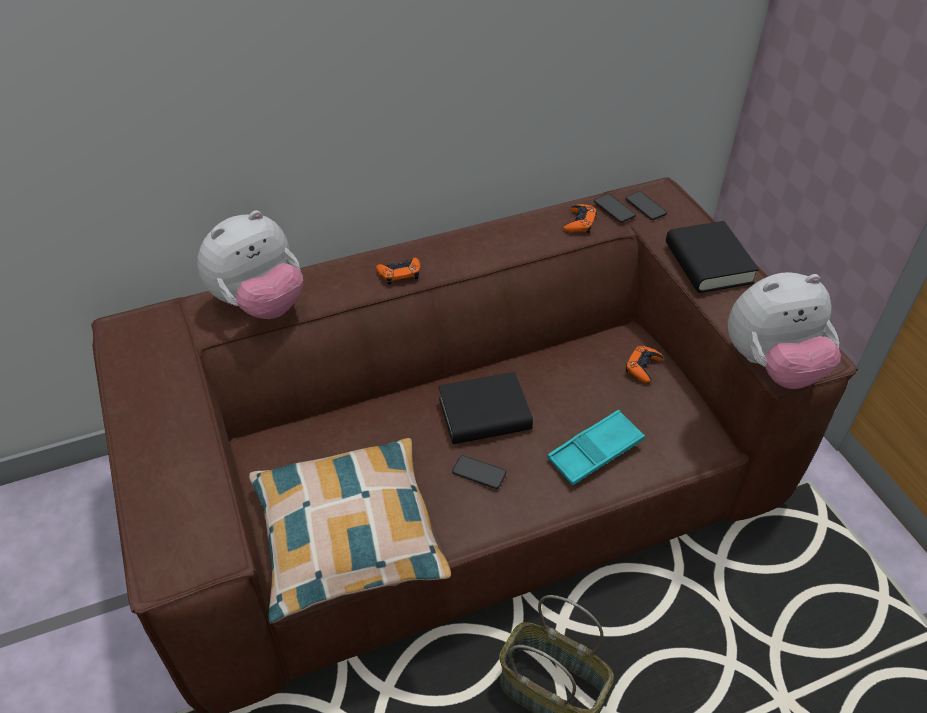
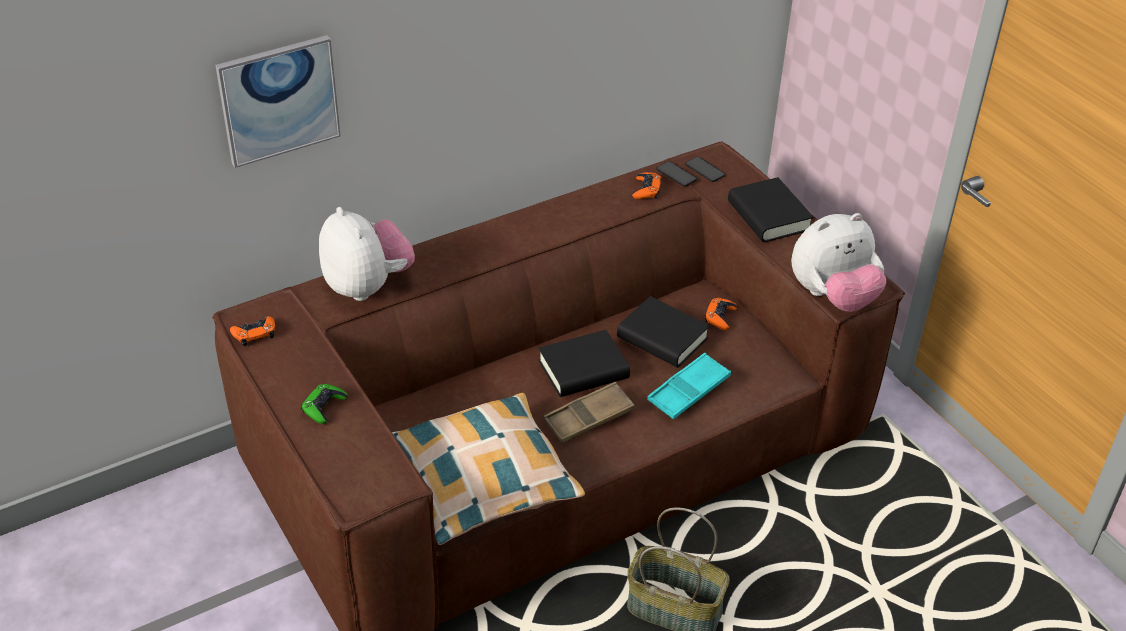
camera: 10 degrees left, 5 degrees down
plush toy [197,210,303,319] -> plush toy turned 75 degrees counterclockwise [319,207,415,301]
orange game controller [376,257,420,285] -> orange game controller moved to [230,316,275,346]
phone [452,455,506,489] -> brown tray [543,382,635,443]
none -> picture [215,35,340,168]
none -> green game controller [301,384,347,424]
none -> black book [617,296,710,368]

